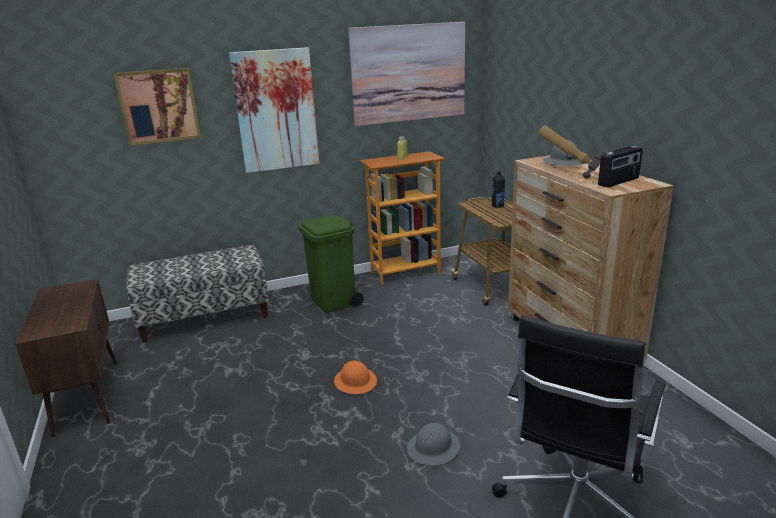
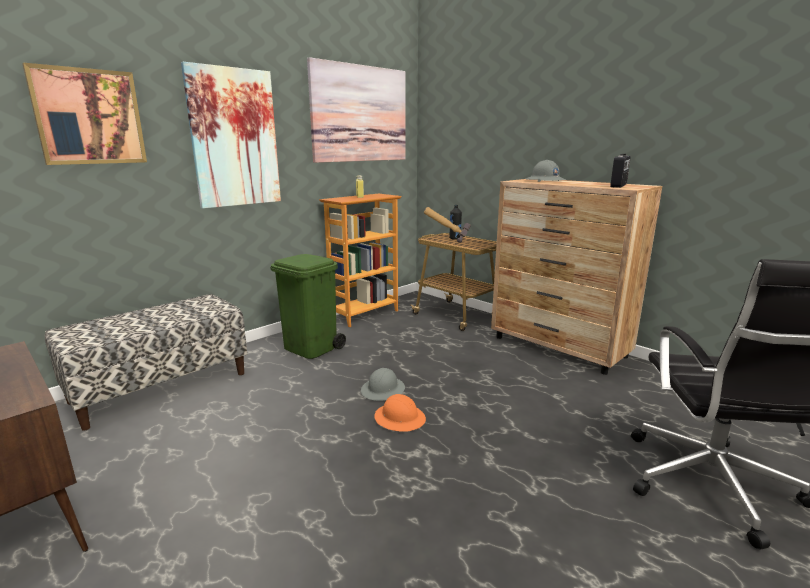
camera: 25 degrees left, 5 degrees down
grey hard hat [407,423,460,466] -> grey hard hat moved to [361,368,405,401]
hammer [538,125,606,178] -> hammer moved to [424,207,471,243]

